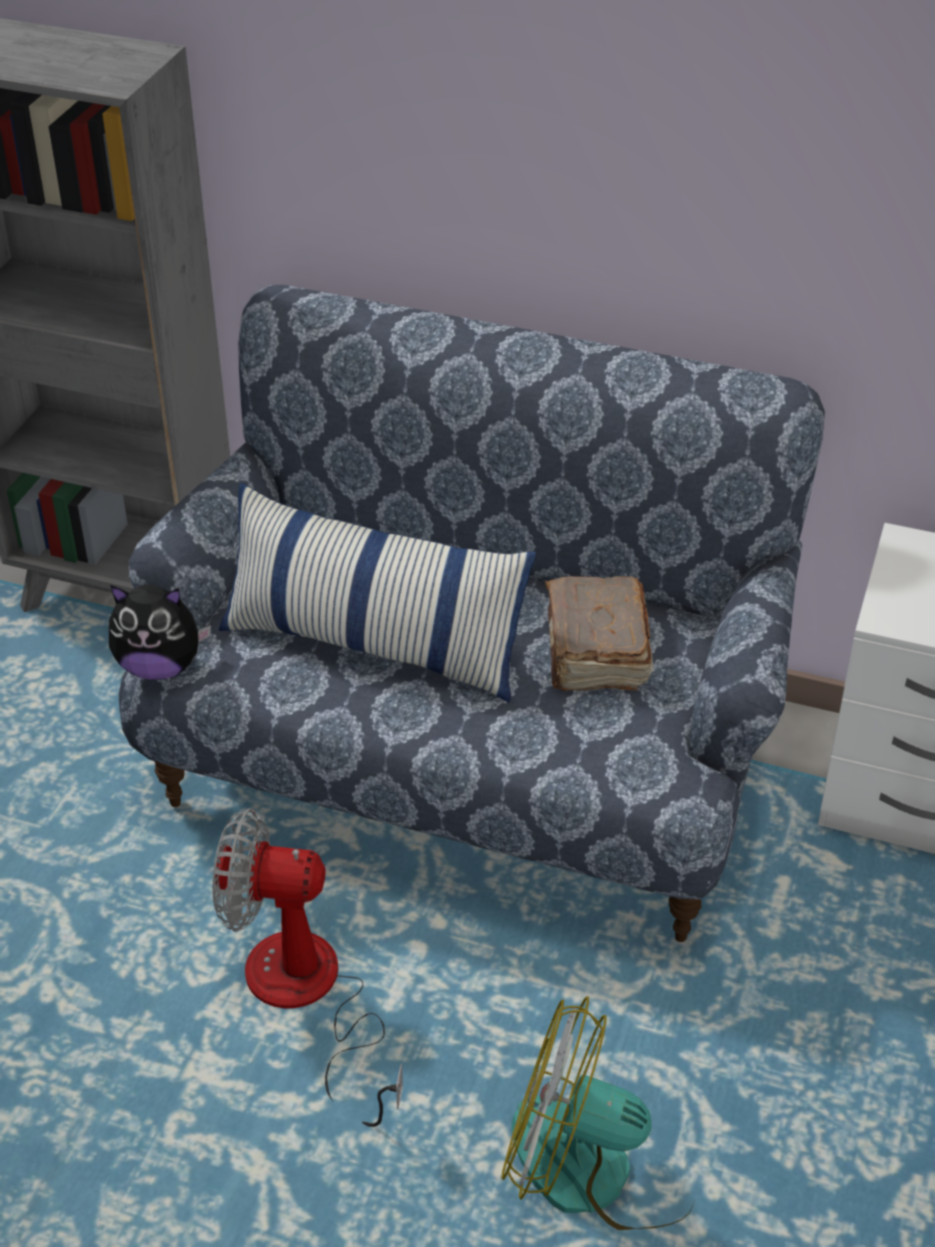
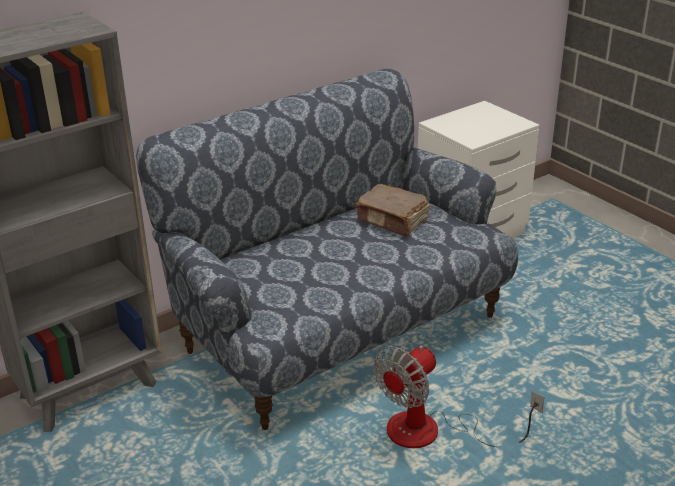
camera: 55 degrees left, 10 degrees down
plush toy [109,585,211,680] -> none
pillow [219,483,536,702] -> none
fan [501,996,699,1230] -> none

